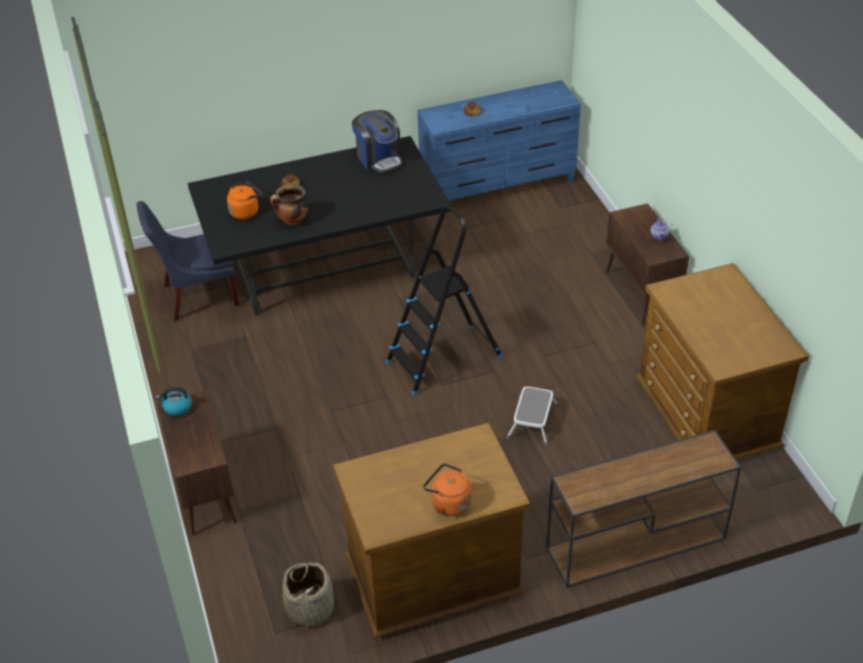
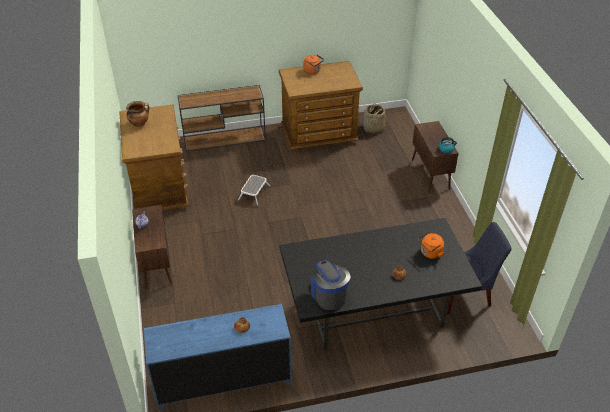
camera: 175 degrees left, 0 degrees up
cooking pot [270,184,309,225] -> cooking pot moved to [126,101,149,127]
black step ladder [386,207,503,395] -> none

